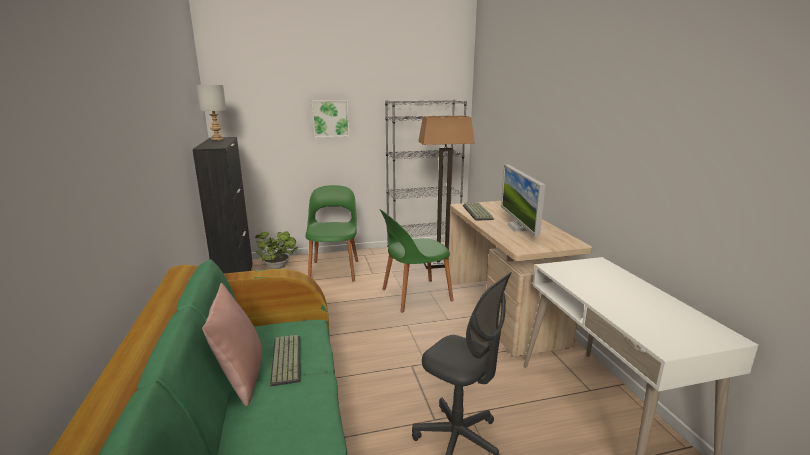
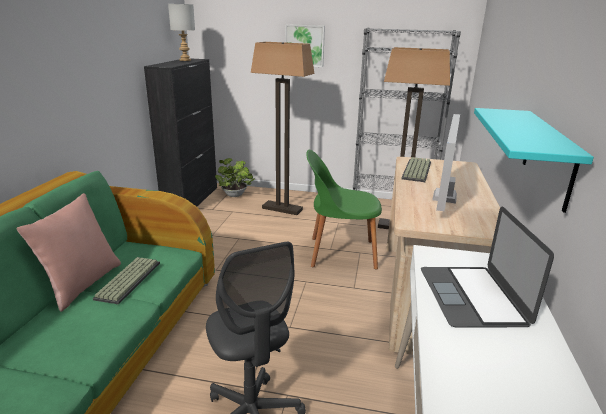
camera: 25 degrees right, 5 degrees up
green chair [306,185,358,282] -> floor lamp [251,42,315,215]
none -> laptop [421,206,554,327]
none -> turquoise shelf [474,108,594,213]

